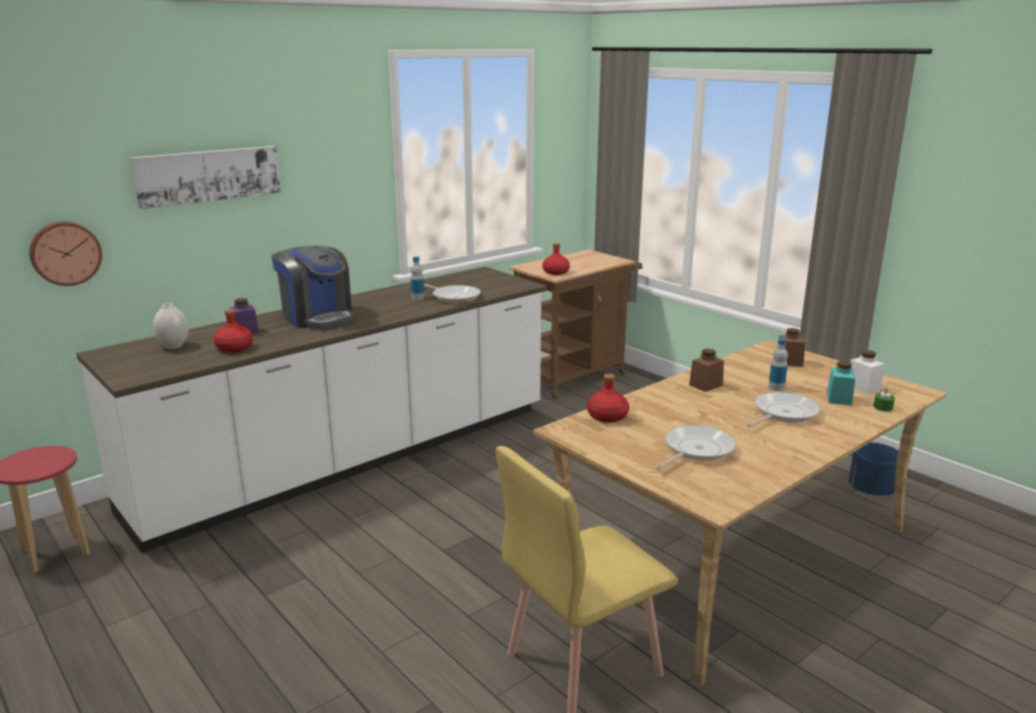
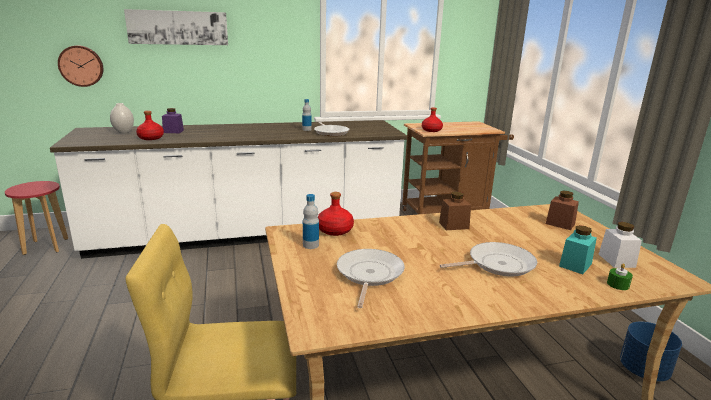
camera: 25 degrees right, 0 degrees up
coffee machine [271,246,354,329] -> none
frying pan [656,425,736,470] -> frying pan turned 60 degrees counterclockwise [337,249,405,308]
bottle [768,338,788,391] -> bottle moved to [303,194,319,249]

